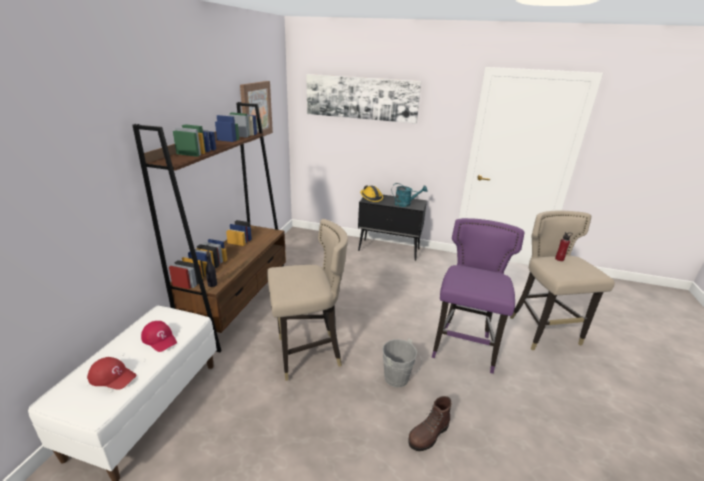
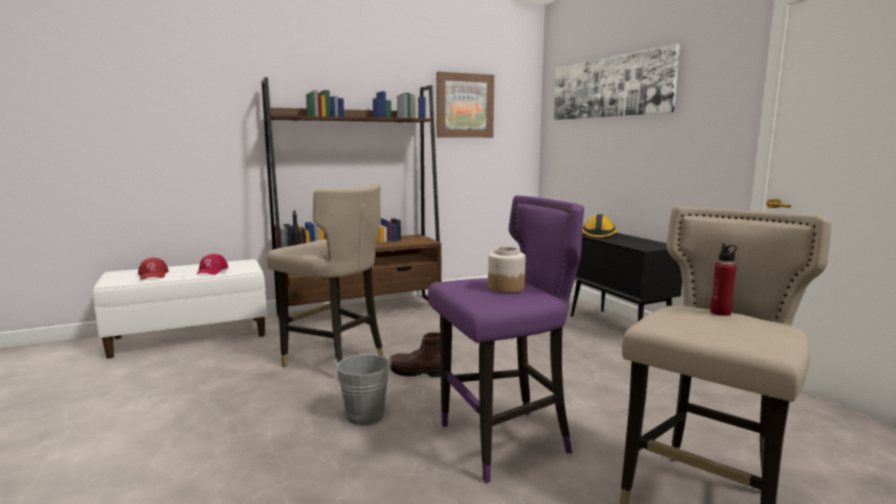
camera: 50 degrees right, 15 degrees down
turquoise watering can [392,183,428,207] -> none
brown boot [408,396,451,451] -> brown boot moved to [389,332,441,377]
none -> jar [488,247,525,293]

